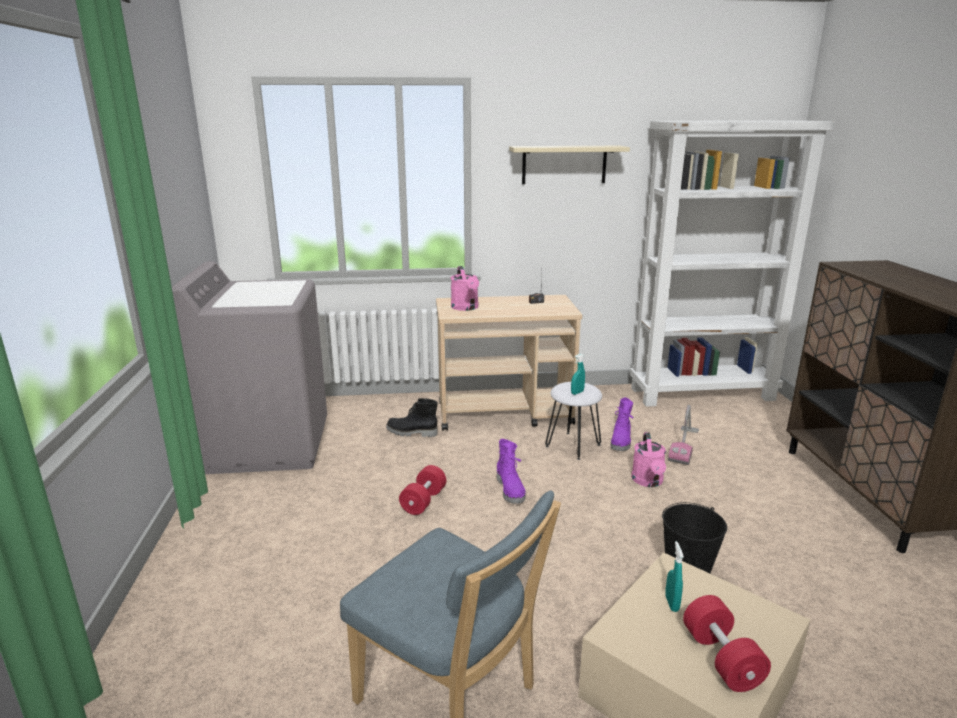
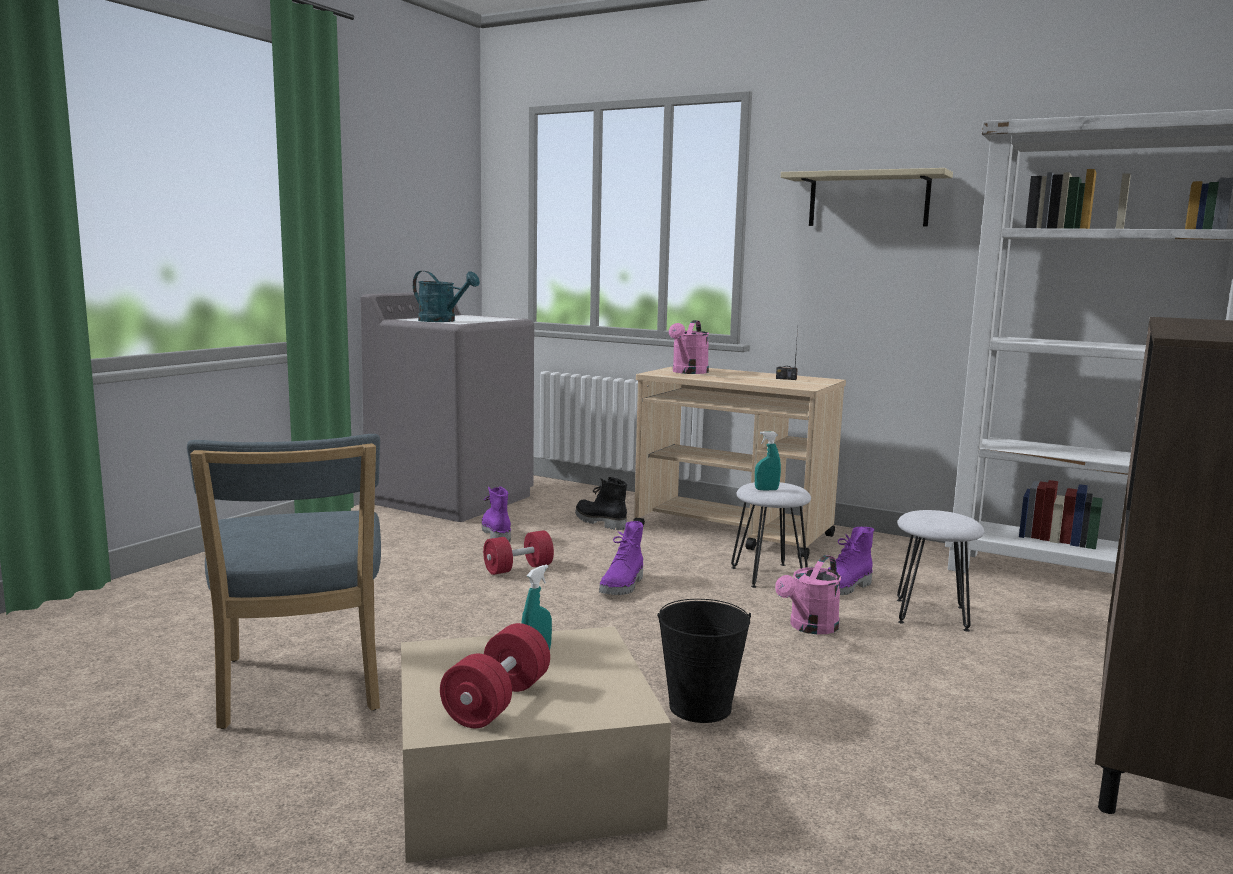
camera: 35 degrees right, 10 degrees down
vacuum cleaner [668,405,699,465] -> white stool [897,510,984,632]
none -> turquoise watering can [413,271,480,322]
none -> purple boot [482,486,511,542]

